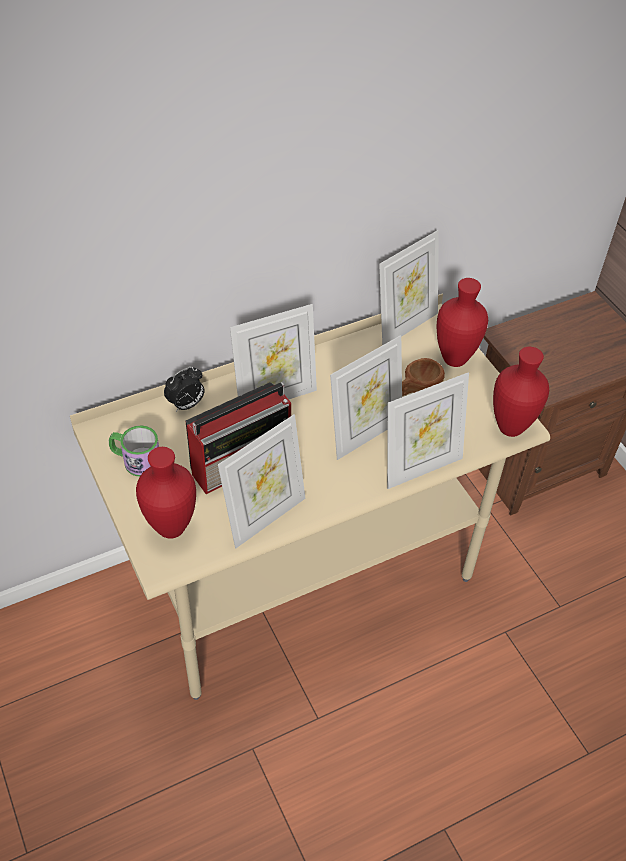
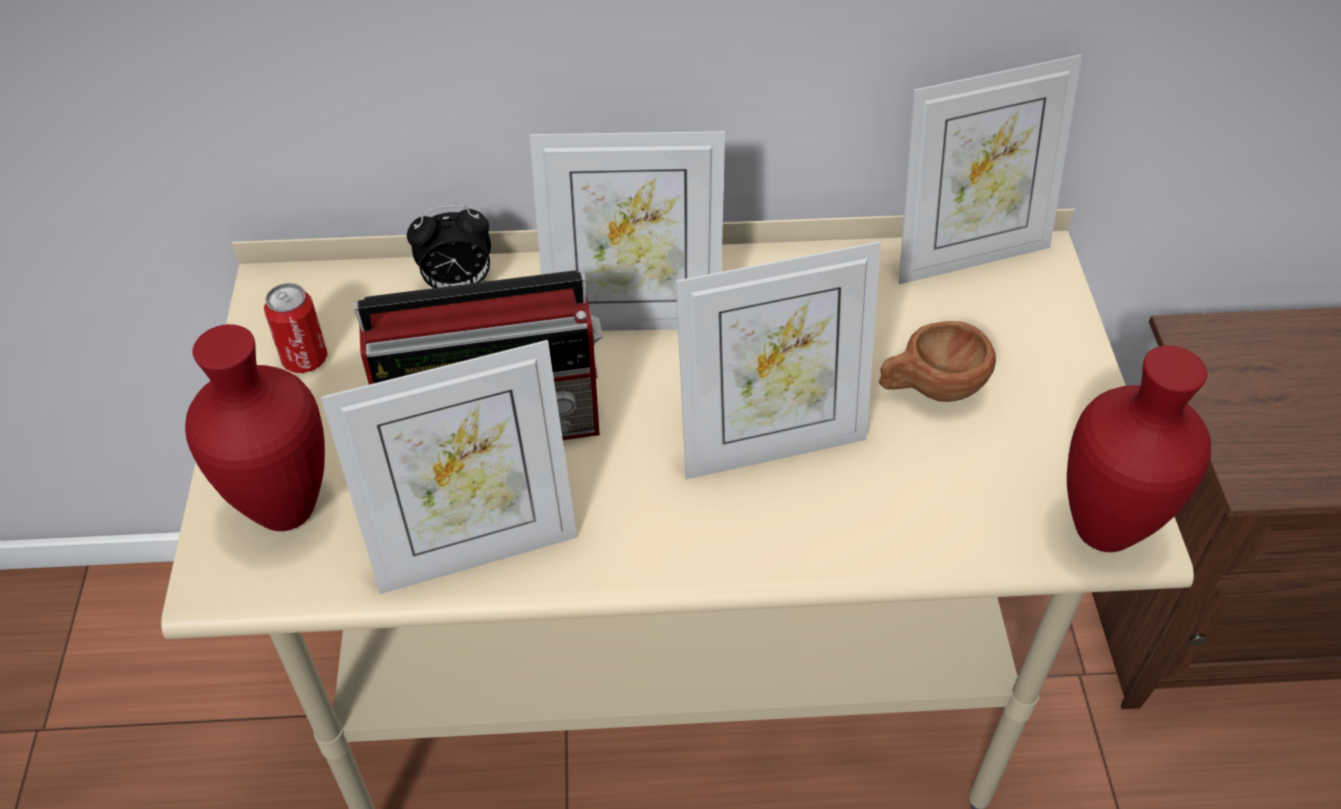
camera: 25 degrees right, 0 degrees up
mug [109,425,159,477] -> can [264,283,328,373]
picture frame [387,372,469,489] -> none
red vase [437,278,488,367] -> none

